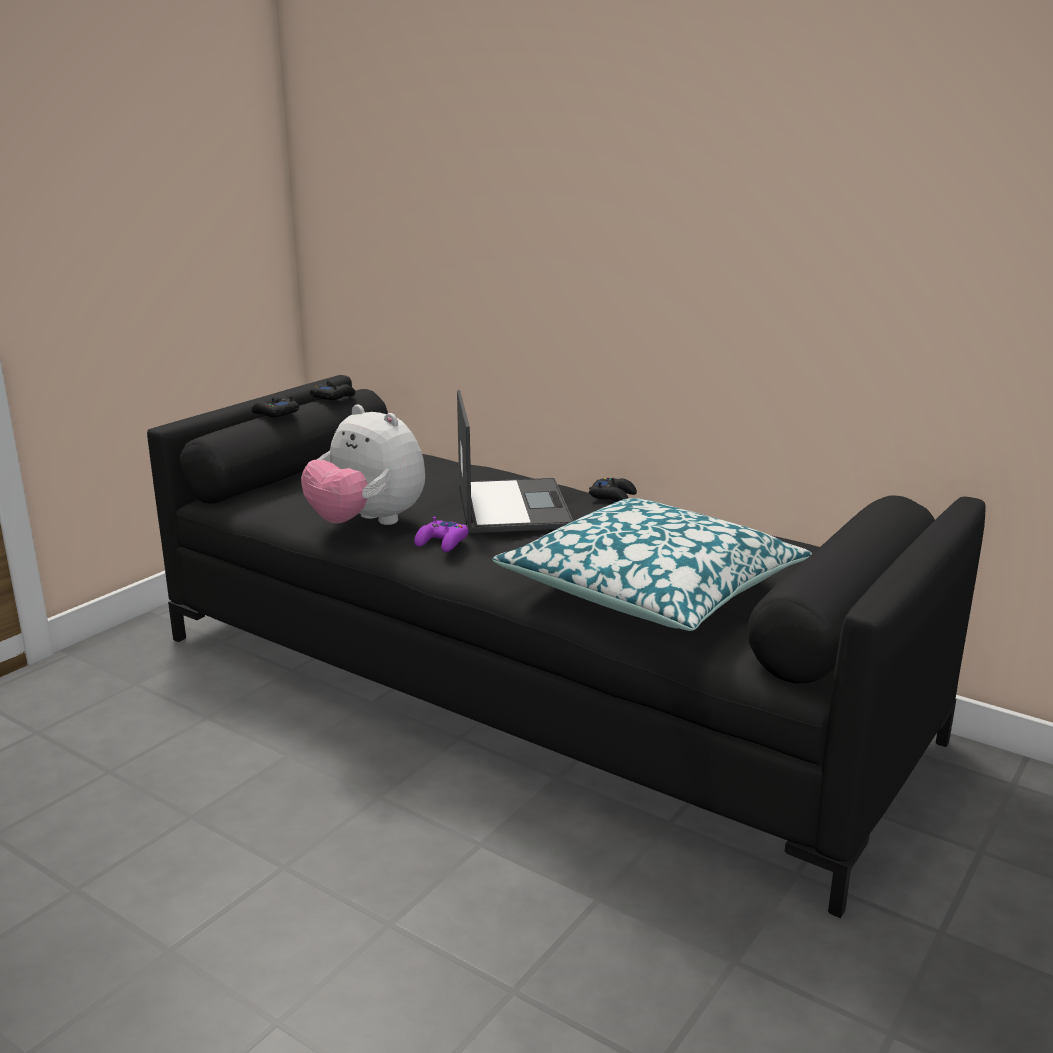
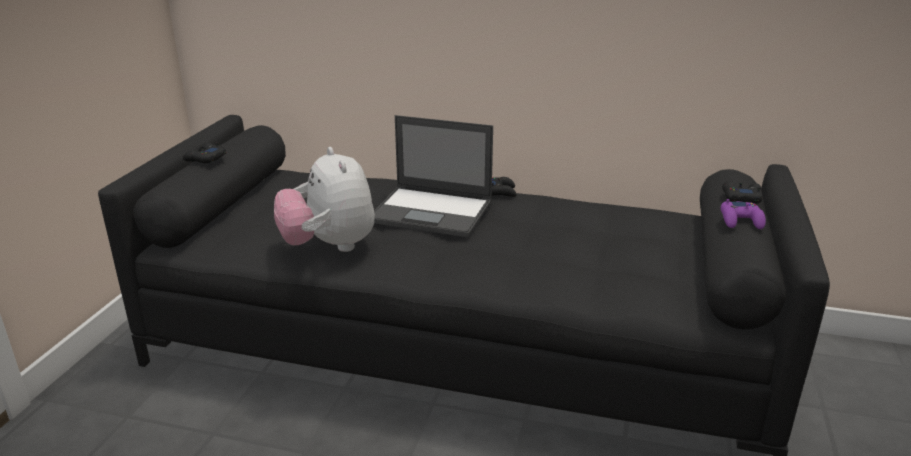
camera: 20 degrees left, 5 degrees up
plush toy [301,404,425,525] -> plush toy turned 45 degrees clockwise [274,147,375,252]
black game controller [310,381,356,400] -> black game controller moved to [722,181,763,203]
purple game controller [414,517,468,552] -> purple game controller moved to [720,199,766,229]
laptop [457,390,573,533] -> laptop turned 135 degrees clockwise [374,115,493,237]
pillow [493,498,812,631] -> none

